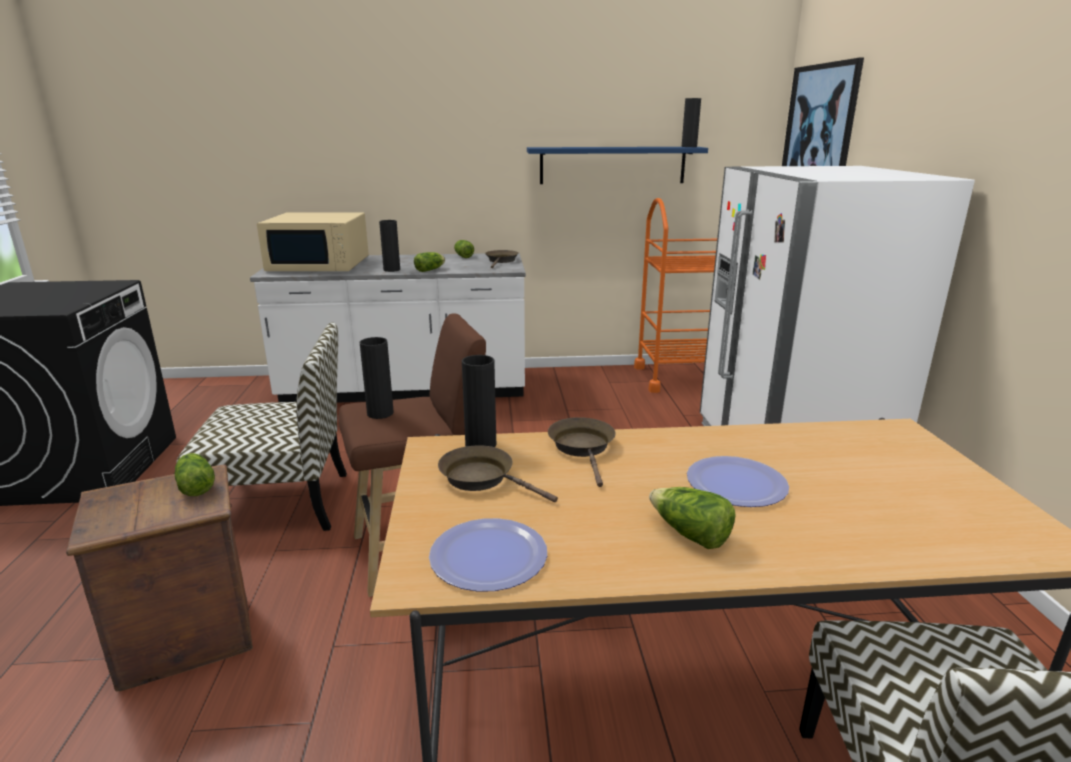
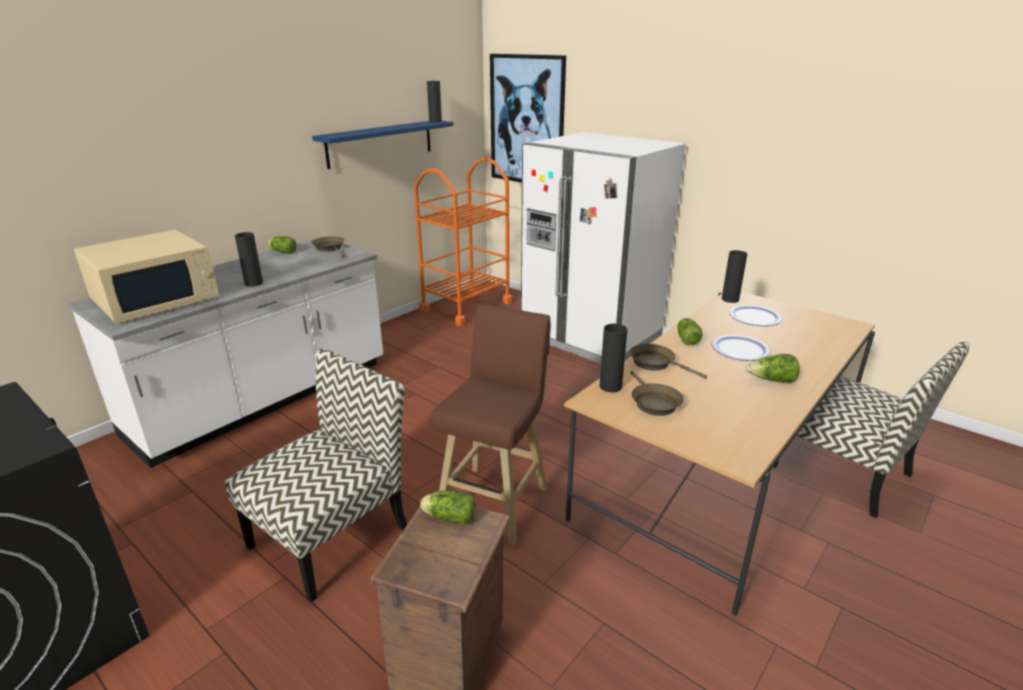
camera: 45 degrees left, 5 degrees up
black vase [360,337,394,419] -> black vase moved to [722,250,747,303]
lettuce [414,252,445,272] -> lettuce moved to [677,318,703,345]
plate [429,518,547,592] -> plate moved to [729,305,782,326]
brown frying pan [438,446,558,502] -> brown frying pan turned 90 degrees counterclockwise [630,371,684,416]

